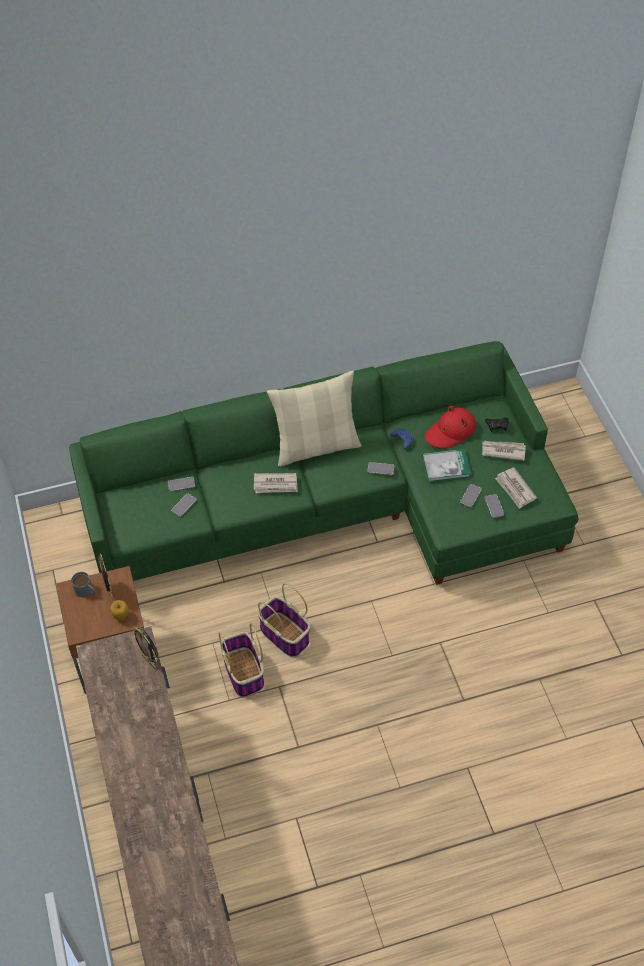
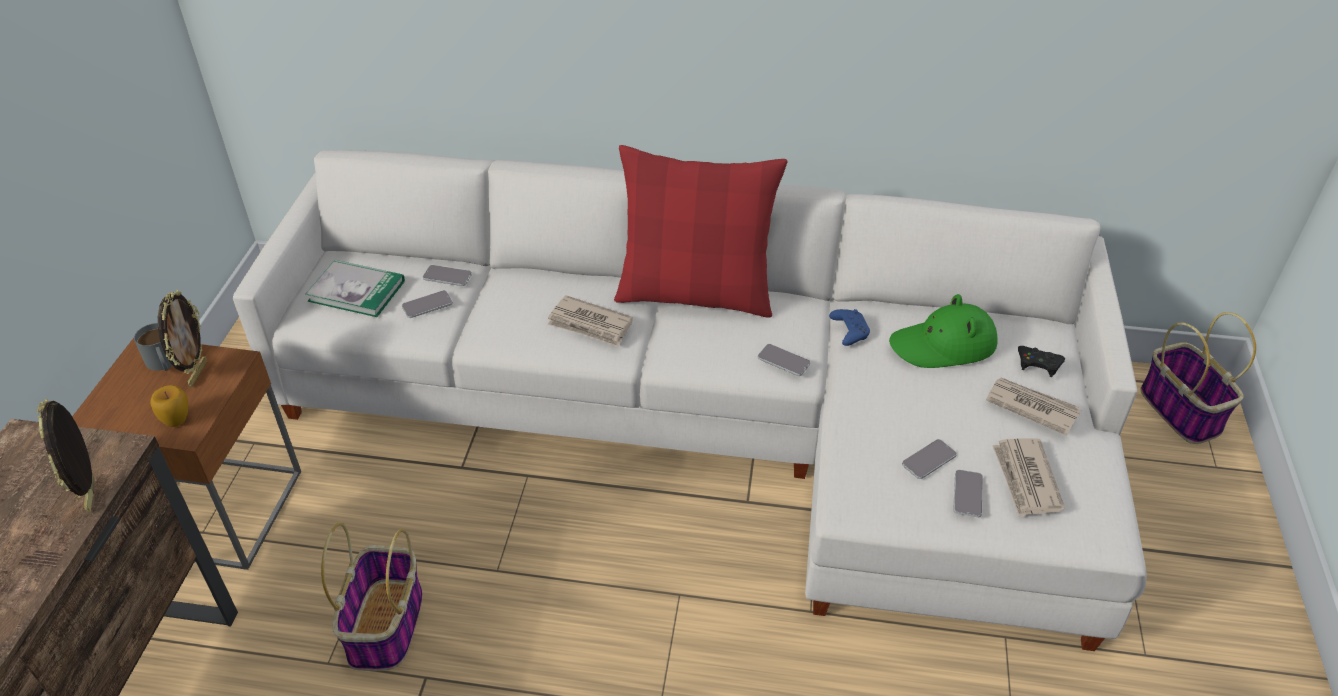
camera: 25 degrees right, 10 degrees down
green sofa [69,341,579,585] -> white sofa [233,150,1147,651]
basket [257,583,310,657] -> basket moved to [1140,312,1256,444]
beige pillow [267,370,362,467] -> red pillow [614,145,787,318]
book [422,449,471,482] -> book moved to [306,260,405,317]
red hat [425,406,476,449] -> green hat [889,294,998,368]

